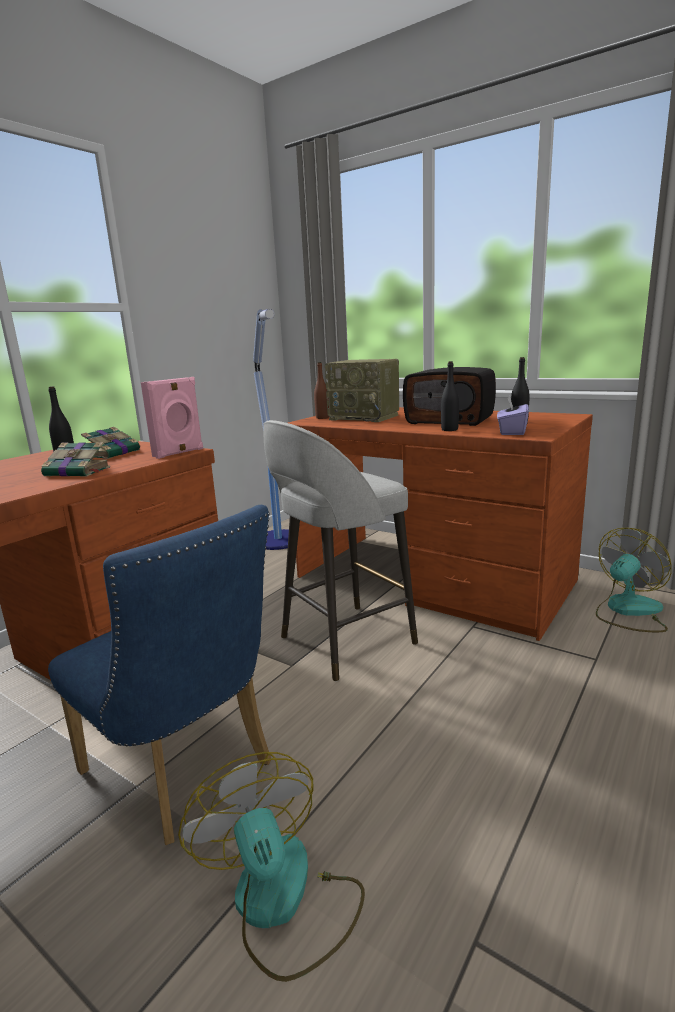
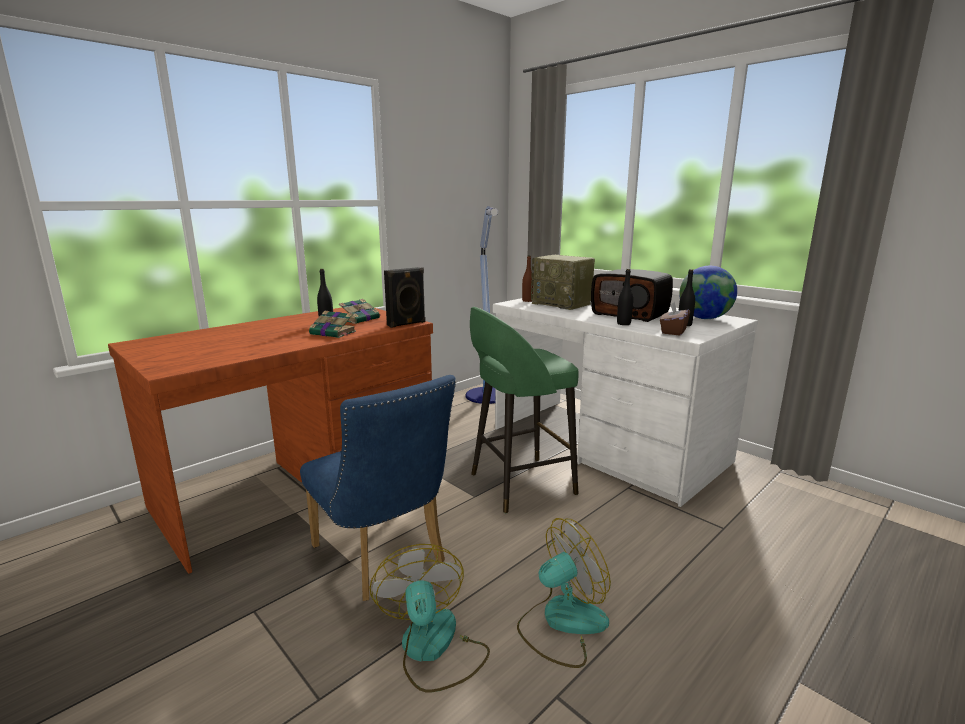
camera: 10 degrees right, 0 degrees up
pink speaker [141,377,203,459] -> black speaker [384,267,426,328]
grey stool [263,420,418,681] -> green stool [470,307,579,513]
brown desk [288,407,593,641] -> white desk [493,298,758,507]
purple tissue box [497,396,529,435] -> brown tissue box [660,302,690,336]
fan [596,528,672,632] -> fan moved to [517,518,611,668]
none -> globe [679,266,737,319]

